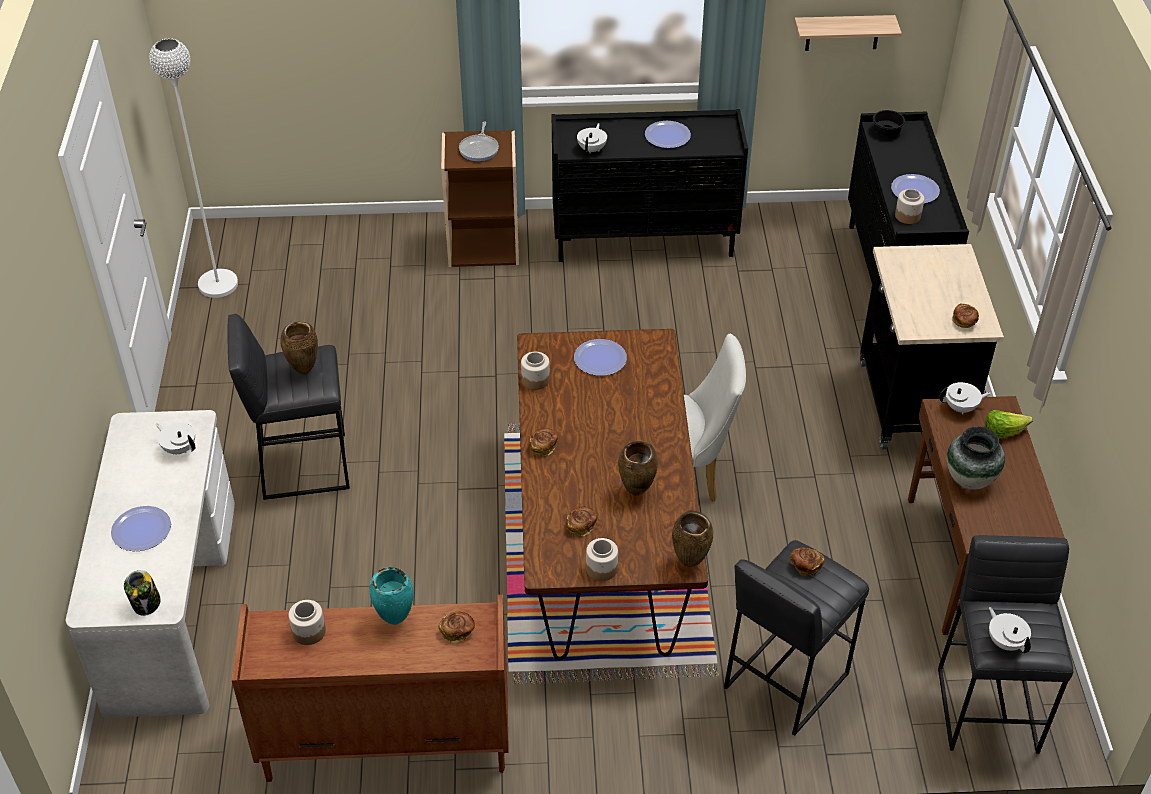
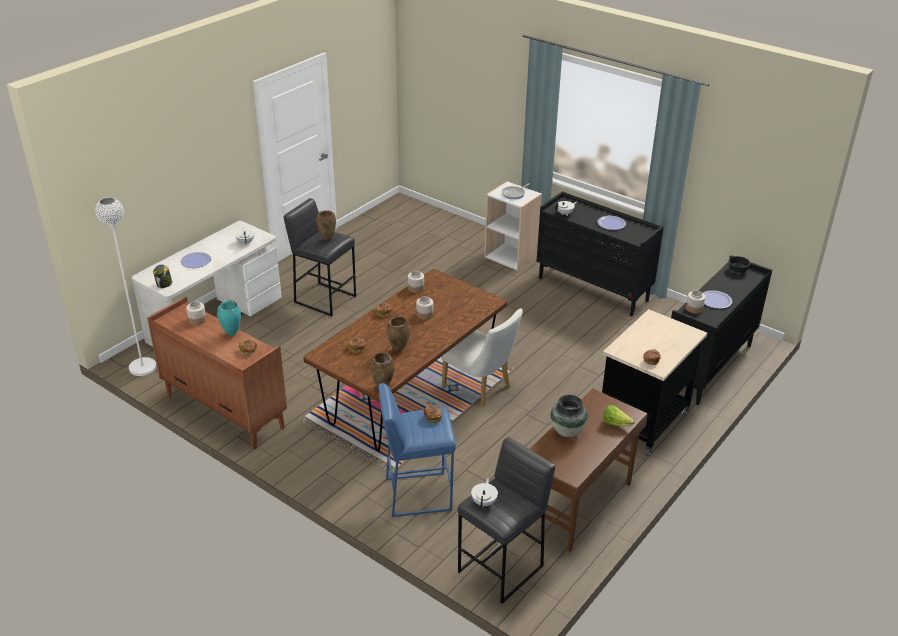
camera: 40 degrees right, 10 degrees down
white floor lamp [149,38,238,298] -> white floor lamp moved to [95,197,157,376]
brown bookcase [441,130,519,267] -> white bookcase [484,181,542,271]
plate [574,339,627,376] -> none
jar [586,538,618,581] -> jar moved to [416,297,433,320]
grey stool [724,540,869,736] -> blue stool [379,383,456,517]
shelf [794,15,902,51] -> none
white teapot [939,382,991,415] -> none

